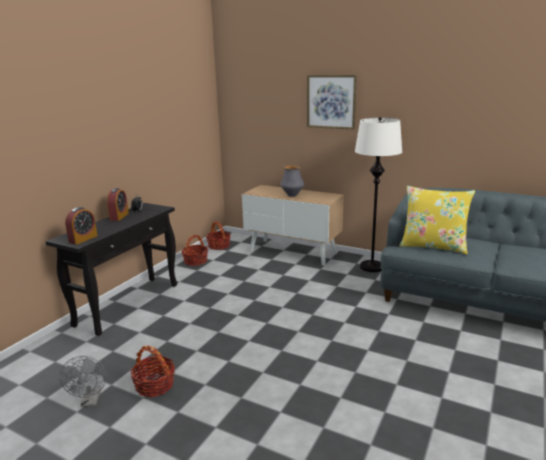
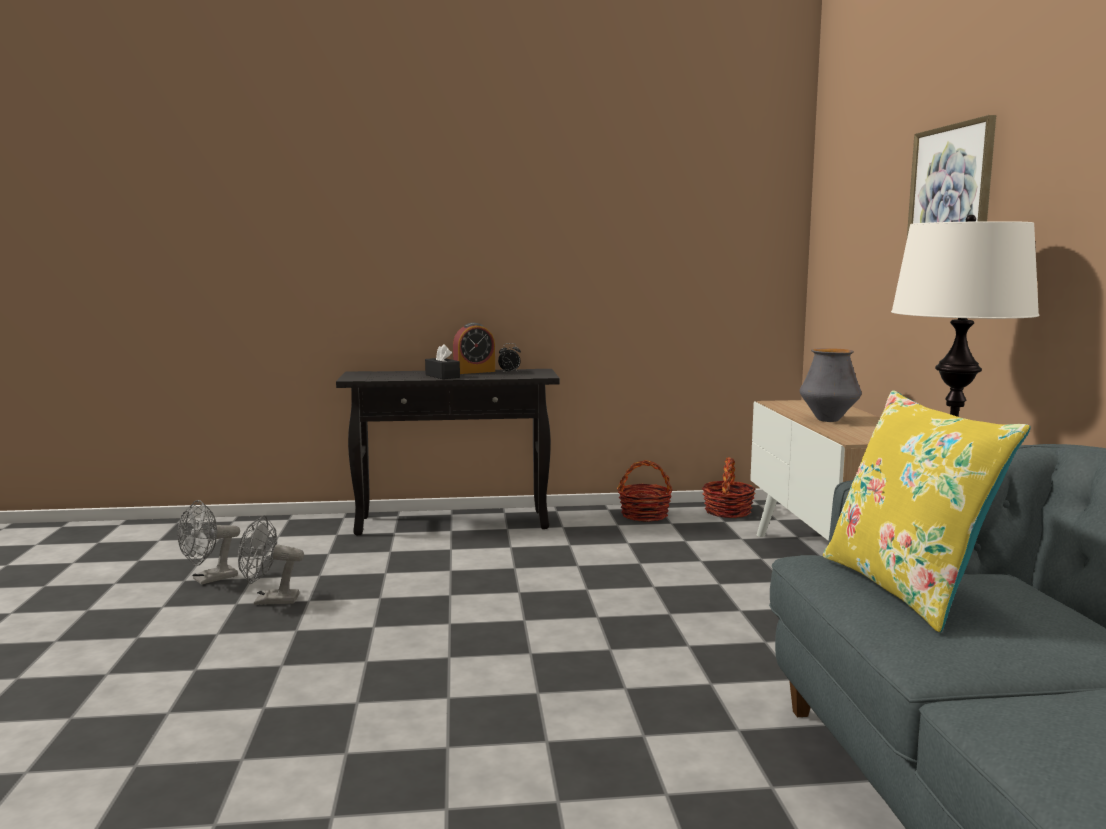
camera: 55 degrees right, 10 degrees down
alarm clock [65,207,97,245] -> none
basket [130,346,175,397] -> grey fan [238,515,304,605]
none -> black tissue box [425,344,460,379]

